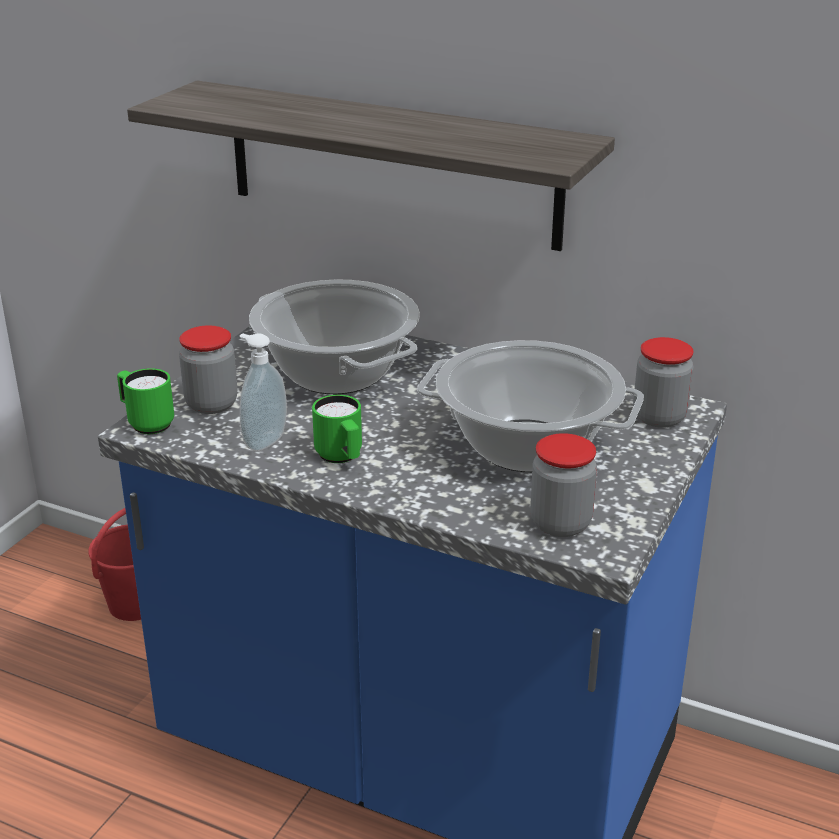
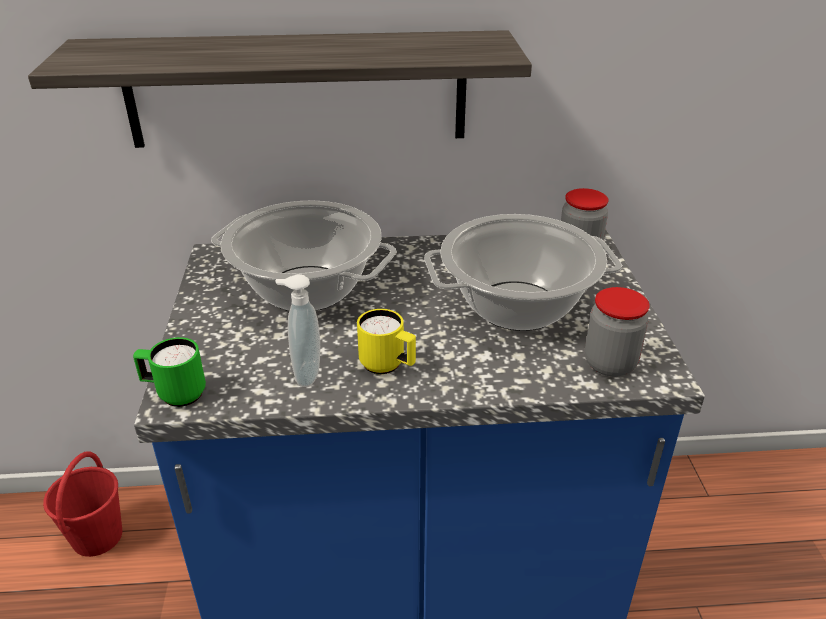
camera: 30 degrees left, 5 degrees up
jar [179,325,237,414] -> none
green mug [312,395,362,463] -> yellow mug [357,309,416,374]

